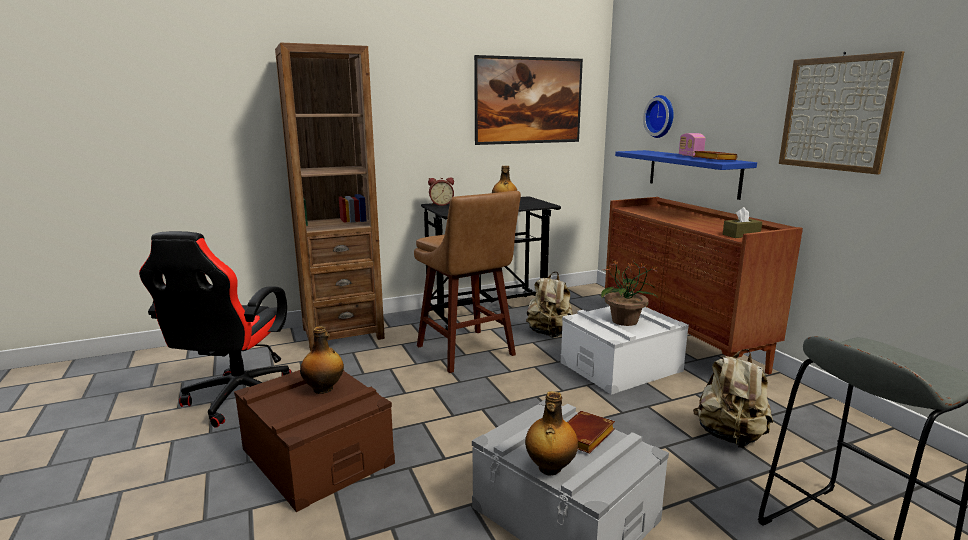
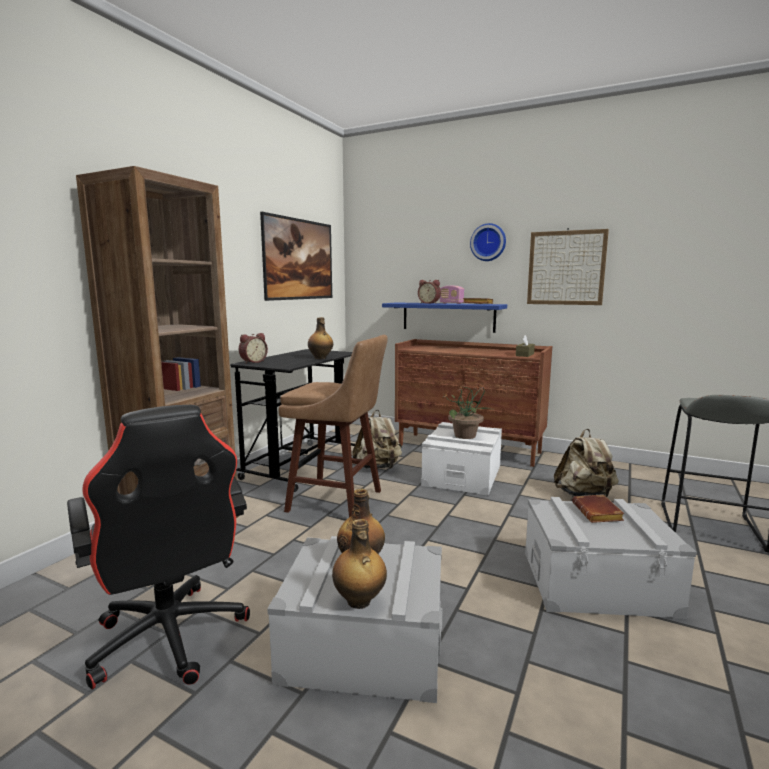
camera: 40 degrees left, 5 degrees down
brown storage box [234,370,395,512] -> grey storage box [268,536,443,703]
bottle [525,391,578,476] -> bottle moved to [332,519,387,609]
wall clock [643,95,674,138] -> wall clock moved to [470,223,506,261]
none -> alarm clock [418,280,441,304]

